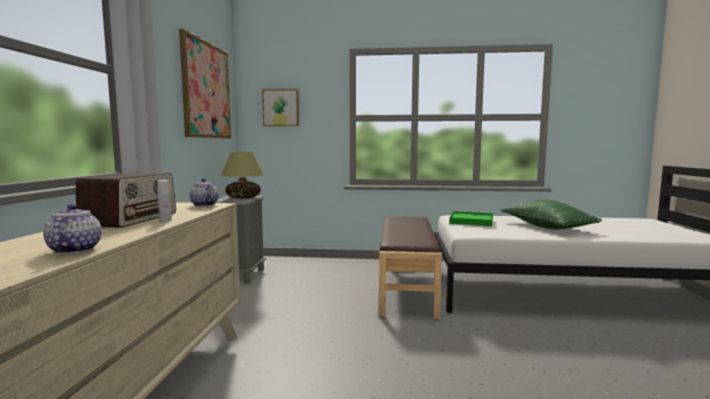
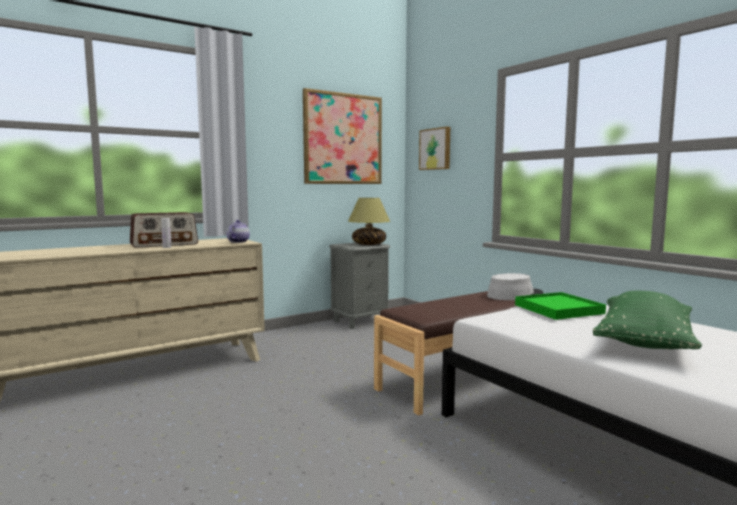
camera: 50 degrees right, 0 degrees up
teapot [43,204,102,254] -> none
none -> grey hat [487,273,543,300]

